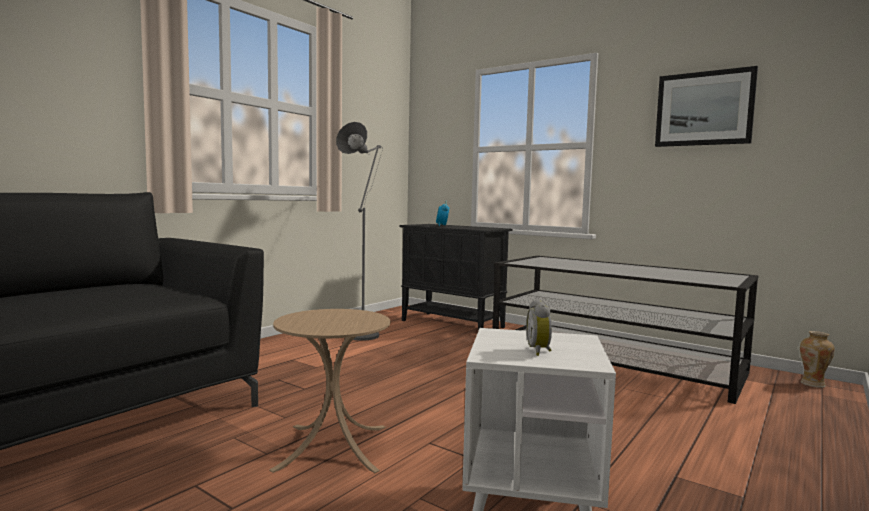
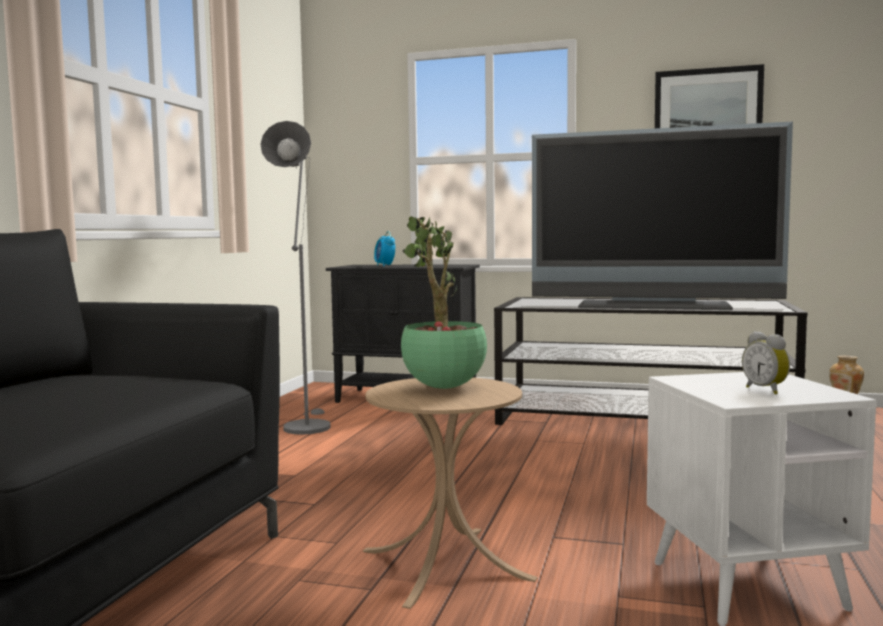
camera: 20 degrees left, 0 degrees up
none -> potted plant [401,217,487,389]
none -> television [532,122,793,310]

